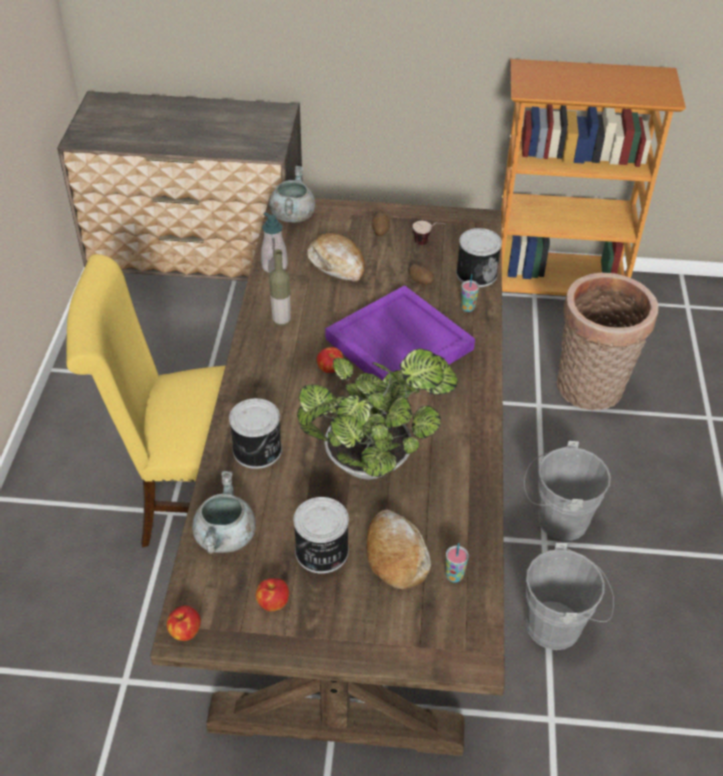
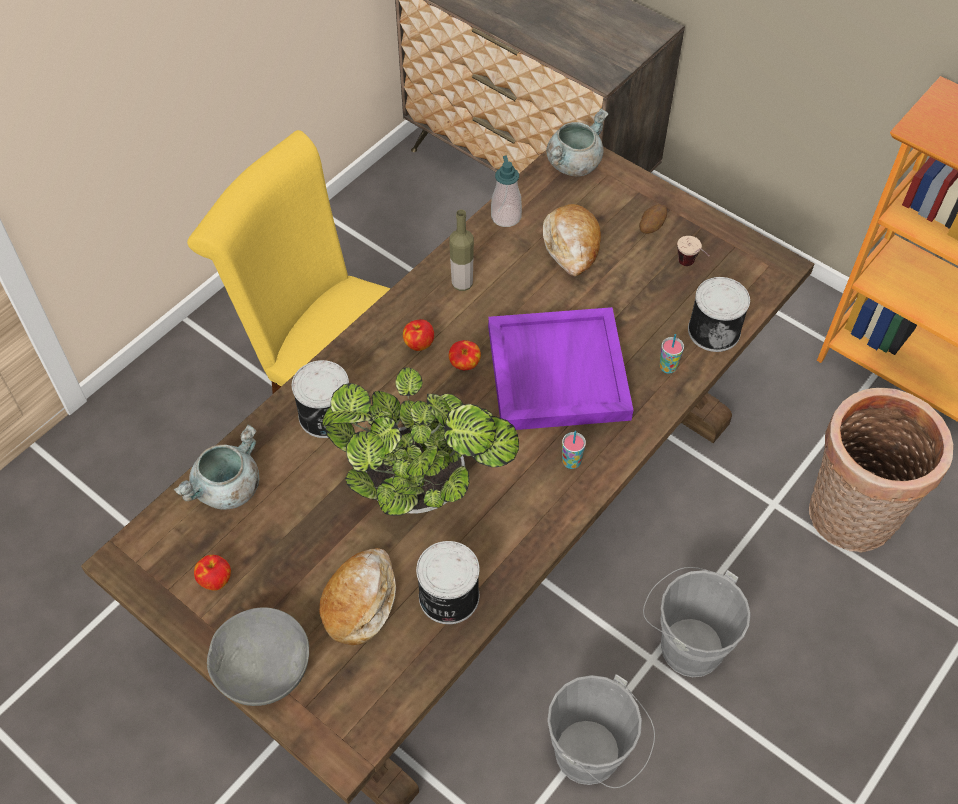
camera: 35 degrees right, 10 degrees up
apple [167,606,201,641] -> apple moved to [403,319,434,351]
can [293,497,349,574] -> can moved to [416,541,479,624]
potato [409,264,435,285] -> none
cup [445,543,469,583] -> cup moved to [562,431,586,469]
none -> grey bowl [207,607,309,706]

